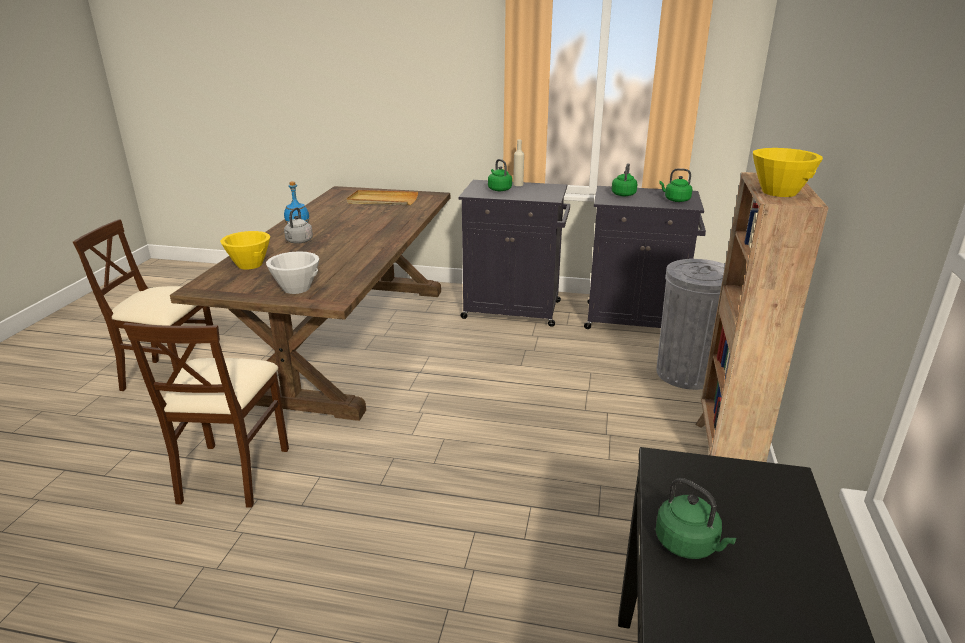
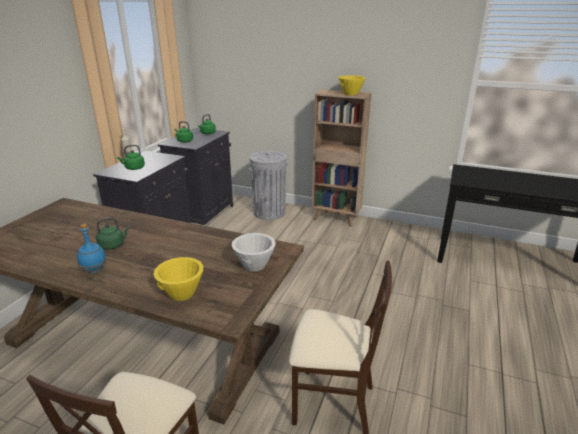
camera: 80 degrees left, 0 degrees up
grey kettle [284,207,313,243] -> none
beige tray [346,190,418,205] -> none
green kettle [655,478,736,559] -> green kettle moved to [96,217,130,250]

